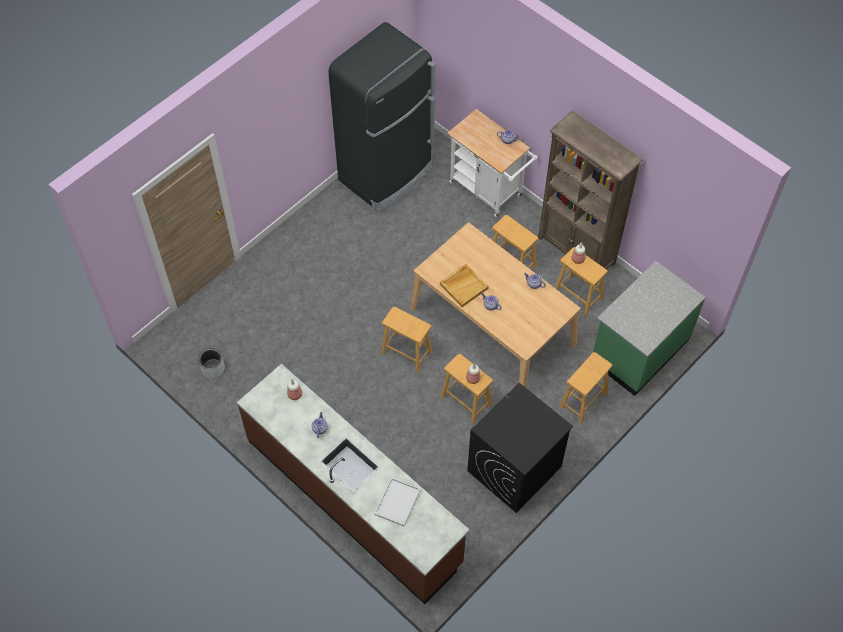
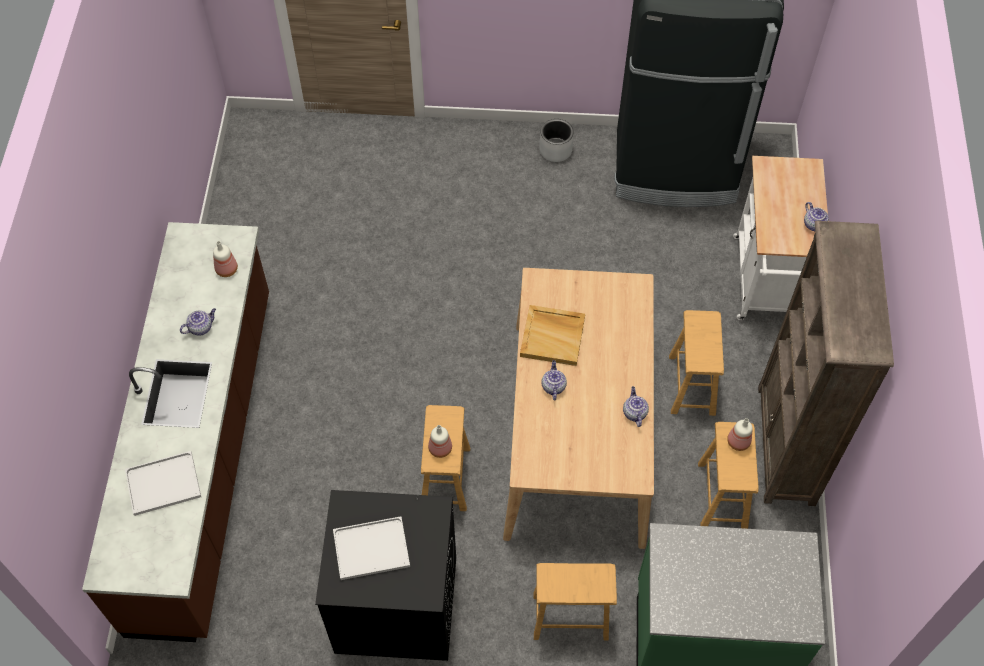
camera: 50 degrees right, 0 degrees up
grey planter [198,348,225,378] -> grey planter moved to [539,119,574,162]
brown stool [381,307,432,372] -> none
none -> white tray [333,516,410,580]

